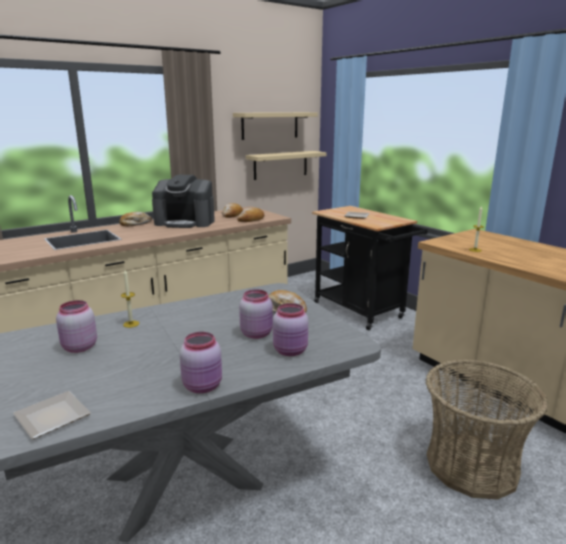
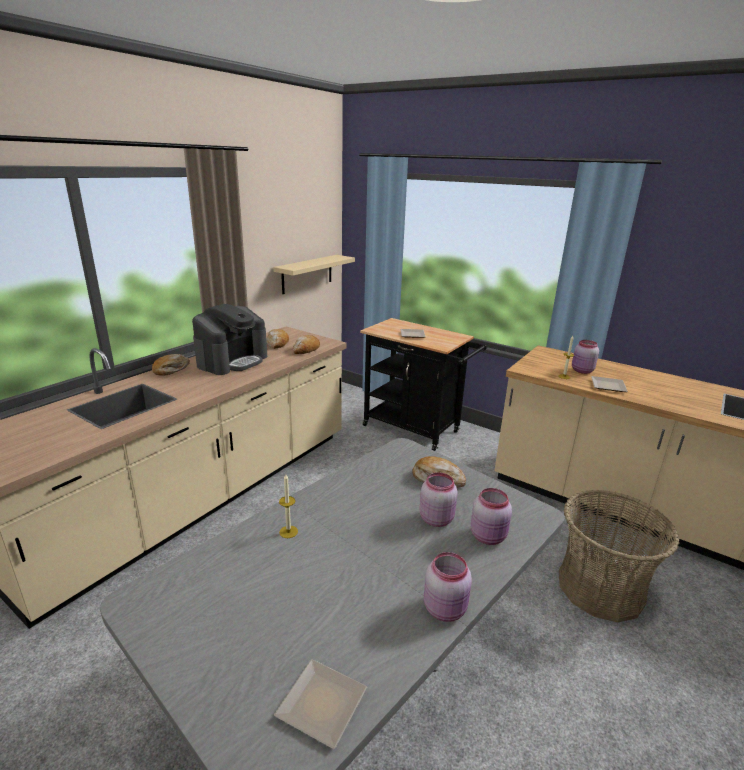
camera: 20 degrees left, 5 degrees up
pink jar [56,300,97,353] -> pink jar moved to [572,340,599,374]
coffee machine [152,175,215,228] -> coffee machine turned 45 degrees counterclockwise [192,304,267,375]
beige shelf [233,112,318,140] -> none
none -> plate [591,376,628,392]

